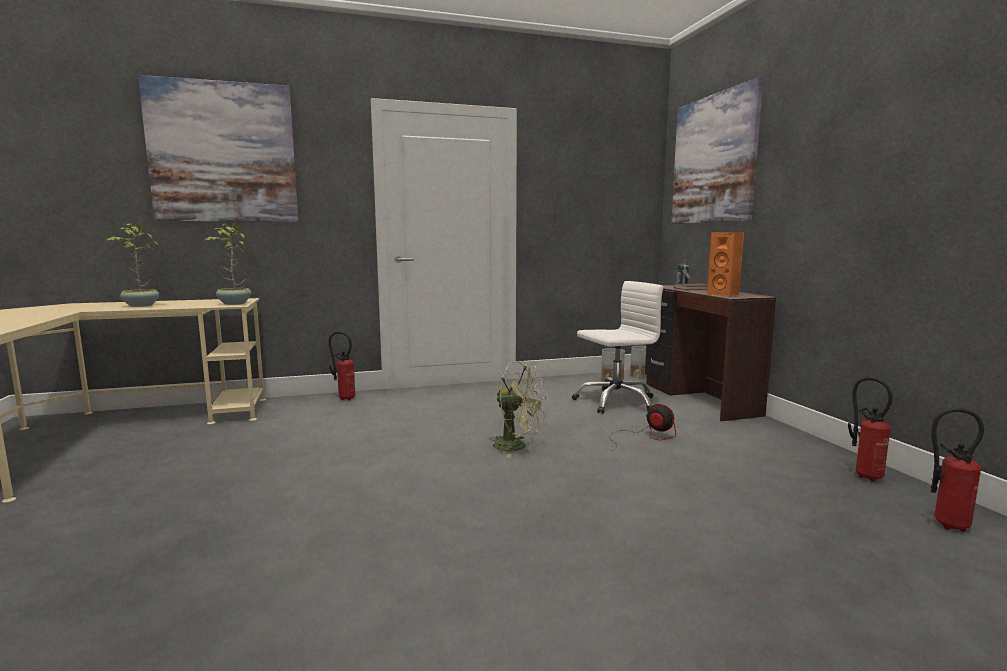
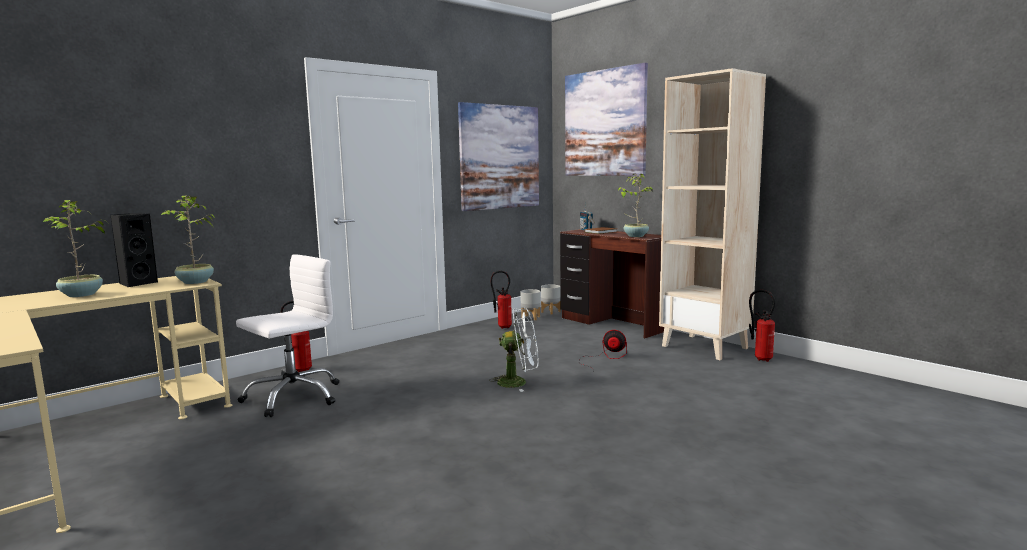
camera: 25 degrees left, 0 degrees up
picture [138,75,299,222] -> picture moved to [458,102,539,211]
green fan [490,361,546,458] -> white fan [489,307,539,392]
white office chair [572,281,663,414] -> white office chair moved to [236,254,339,417]
orange speaker [707,232,744,296] -> potted plant [618,174,653,237]
fire extinguisher [931,408,984,532] -> fire extinguisher moved to [490,271,512,329]
none -> black speaker [111,213,158,287]
none -> beige bookcase [659,68,766,360]

